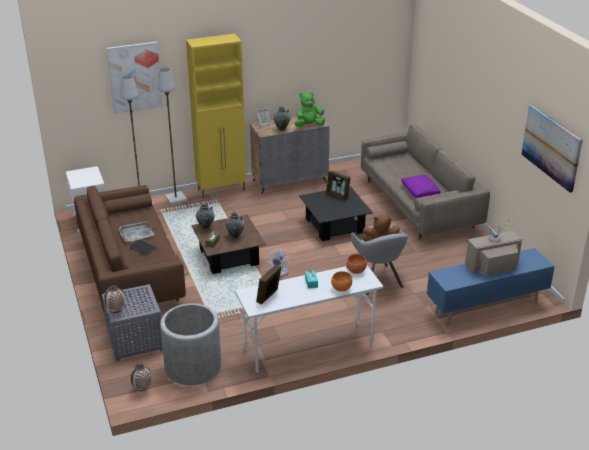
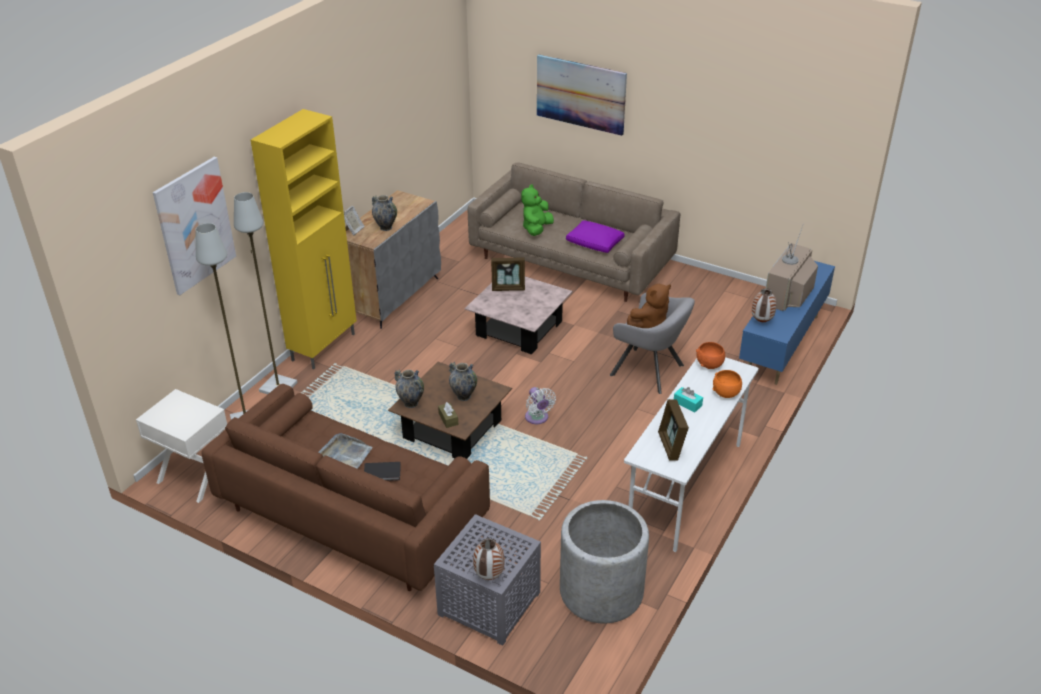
camera: 40 degrees left, 5 degrees up
vase [131,363,151,391] -> vase moved to [752,288,777,322]
green plush toy [295,92,325,127] -> green plush toy moved to [521,185,554,236]
black coffee table [299,186,373,241] -> pink coffee table [464,277,573,354]
picture [521,104,583,193] -> picture moved to [537,54,627,136]

